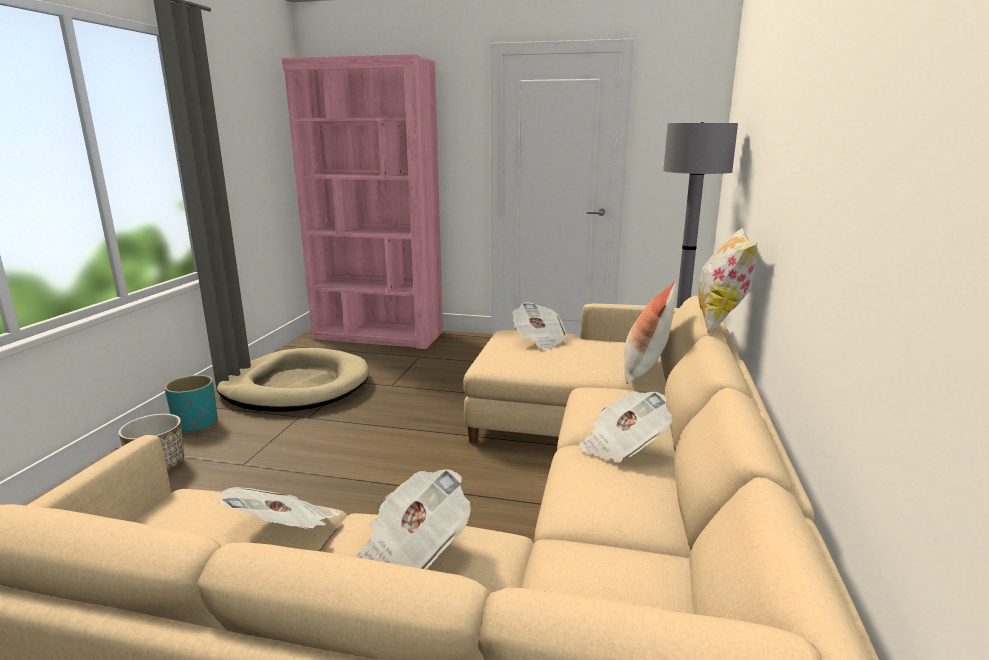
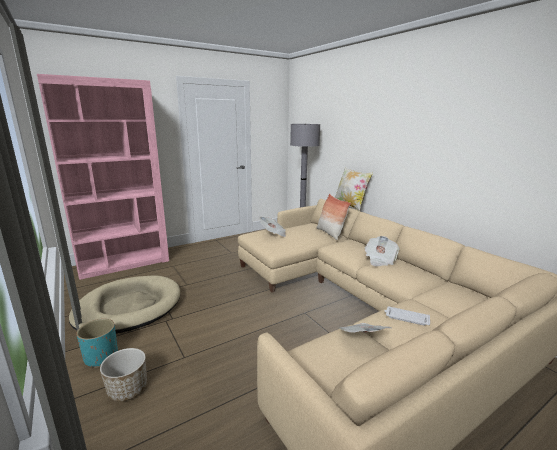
camera: 45 degrees left, 0 degrees up
newspaper [356,469,471,569] -> white tray [385,306,430,326]

